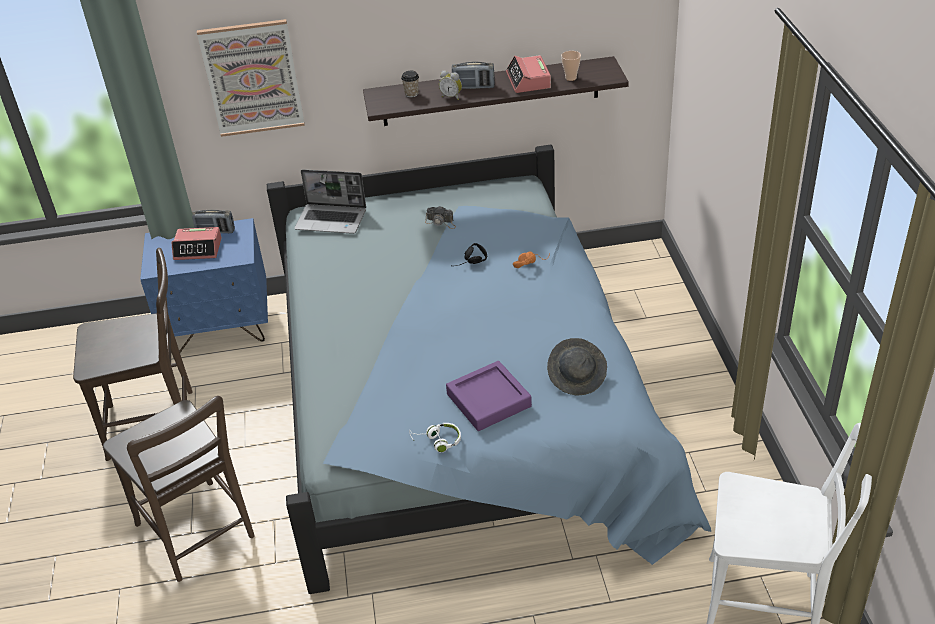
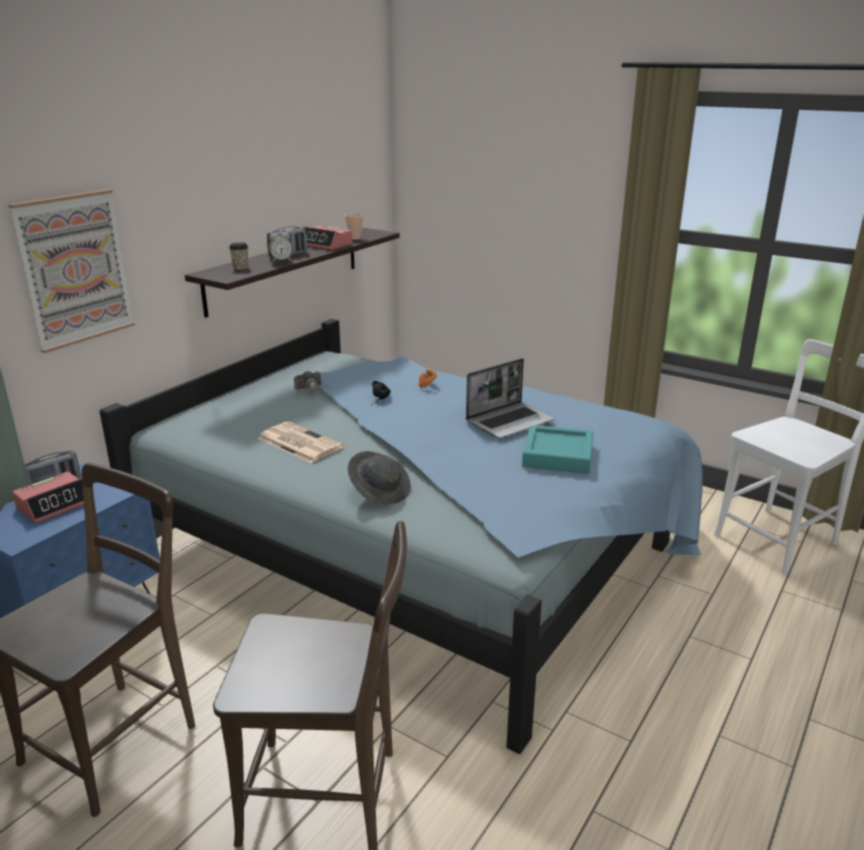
camera: 50 degrees left, 15 degrees down
laptop [295,169,366,234] -> laptop moved to [466,358,555,438]
white headphones [409,423,461,453] -> none
purple tray [446,361,532,431] -> turquoise tray [522,425,593,474]
grey hat [547,338,607,395] -> grey hat moved to [348,451,411,505]
none -> newspaper [258,422,344,463]

